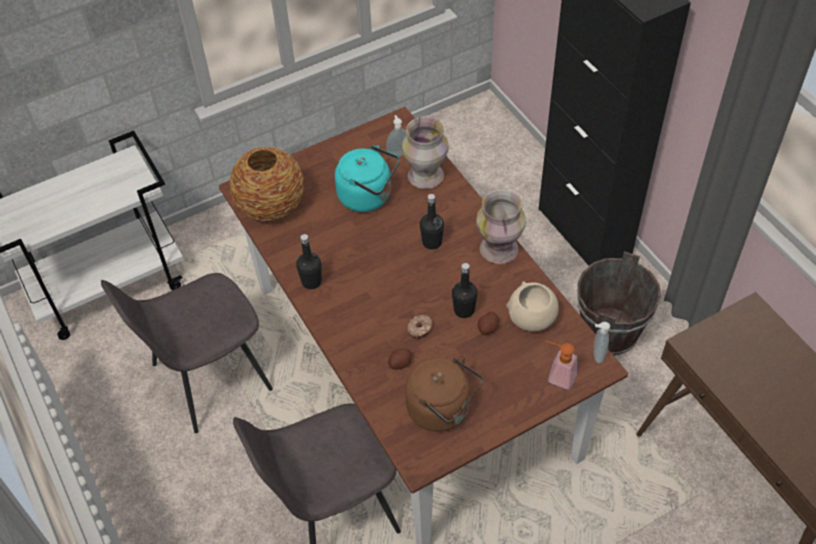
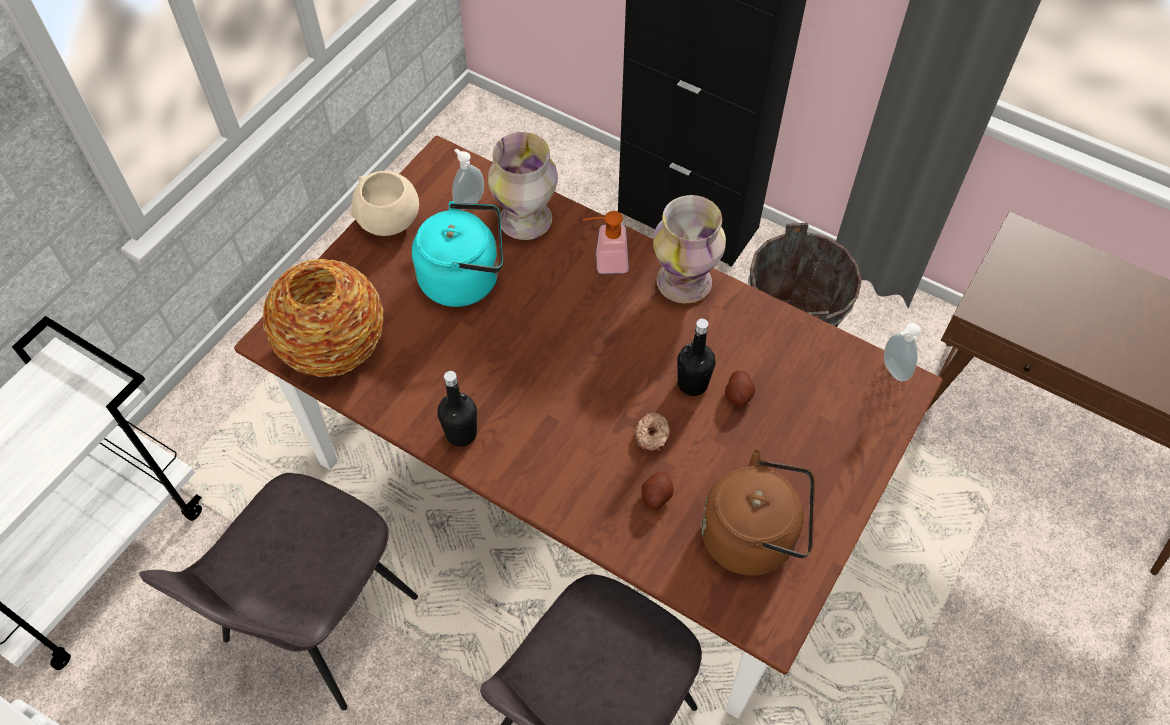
camera: 30 degrees left, 5 degrees up
black bottle [420,194,444,249] -> none
beige bowl [506,281,559,331] -> beige bowl moved to [350,171,419,236]
soap dispenser [545,341,577,390] -> soap dispenser moved to [582,211,629,274]

